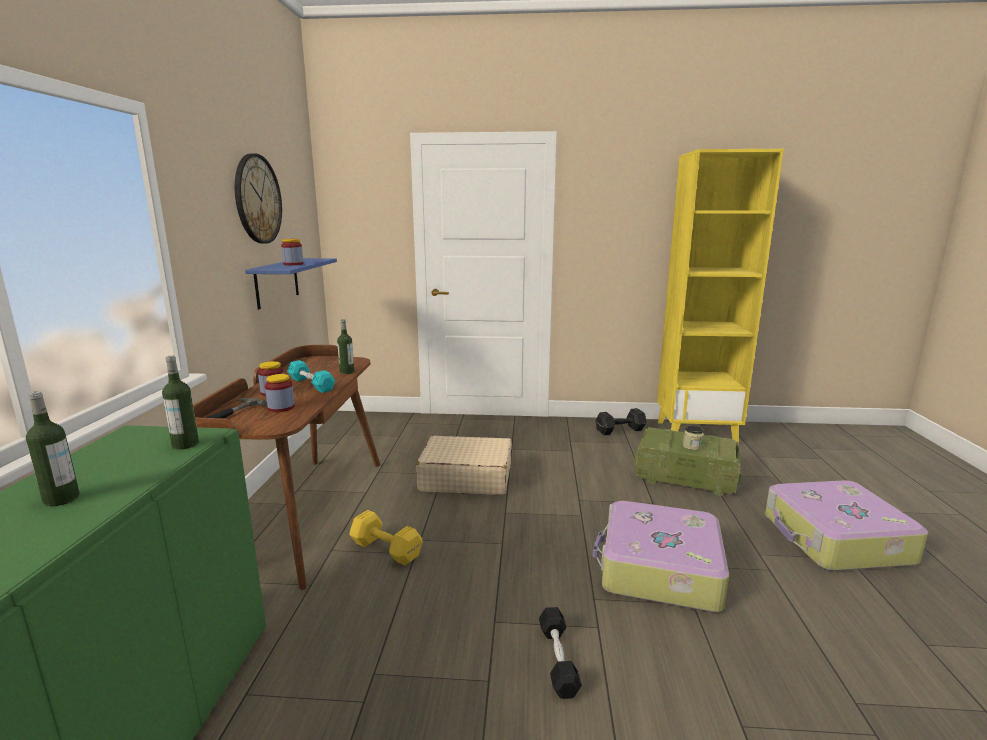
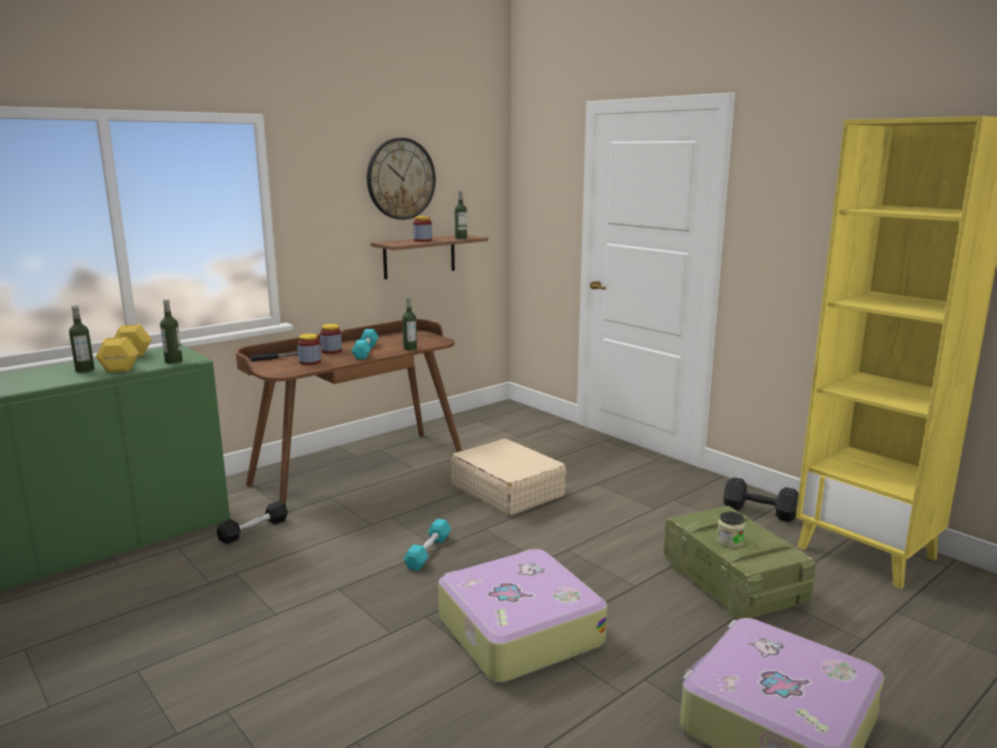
camera: 45 degrees right, 0 degrees up
blue shelf [245,258,337,309] -> brown shelf [371,235,488,279]
yellow dumbbell [349,510,422,566] -> yellow dumbbell moved to [95,325,152,373]
black dumbbell [539,607,582,699] -> black dumbbell moved to [216,501,288,544]
none -> turquoise dumbbell [404,519,451,571]
none -> bottle [455,191,467,239]

